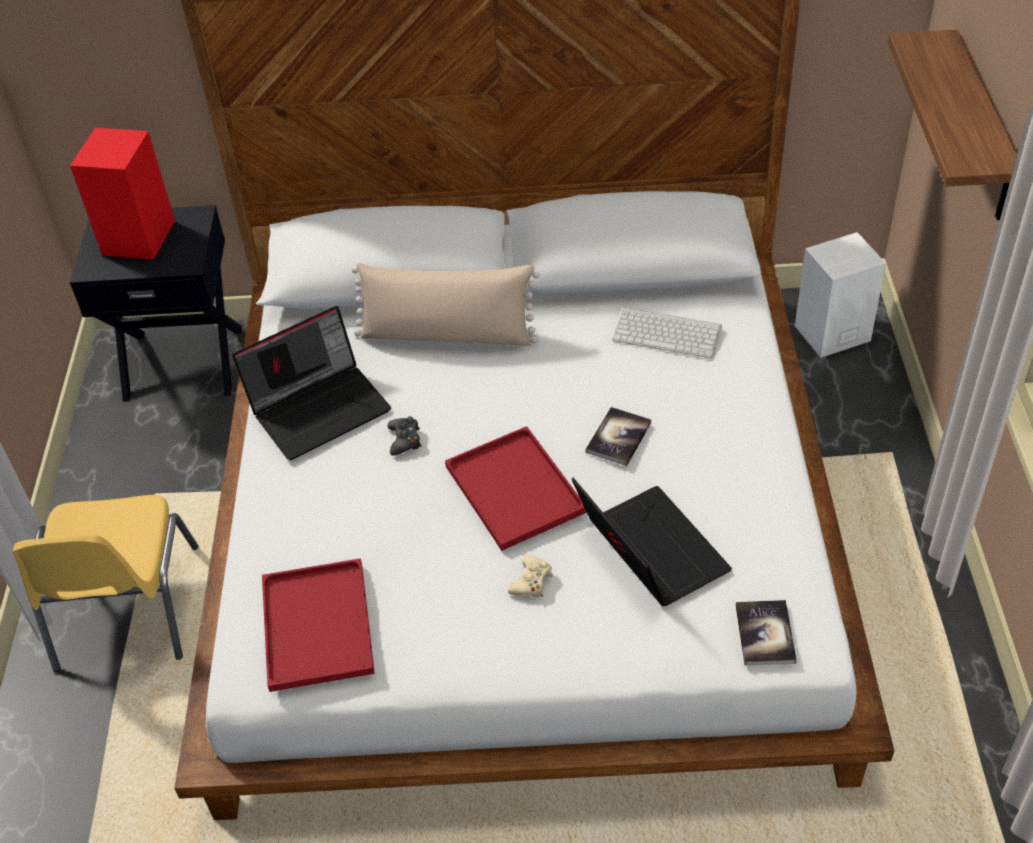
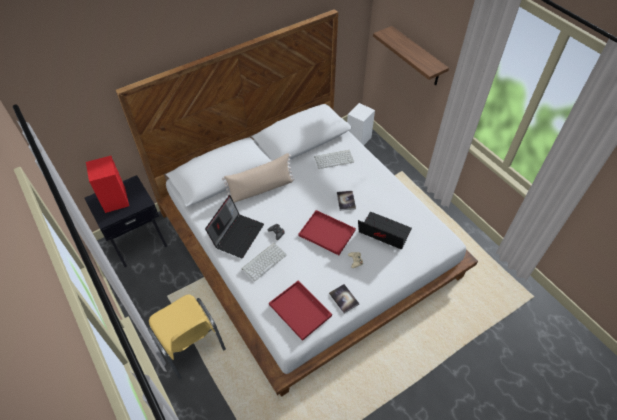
camera: 35 degrees left, 5 degrees up
book [736,600,797,666] -> book moved to [329,284,359,313]
none -> keyboard [241,243,287,281]

